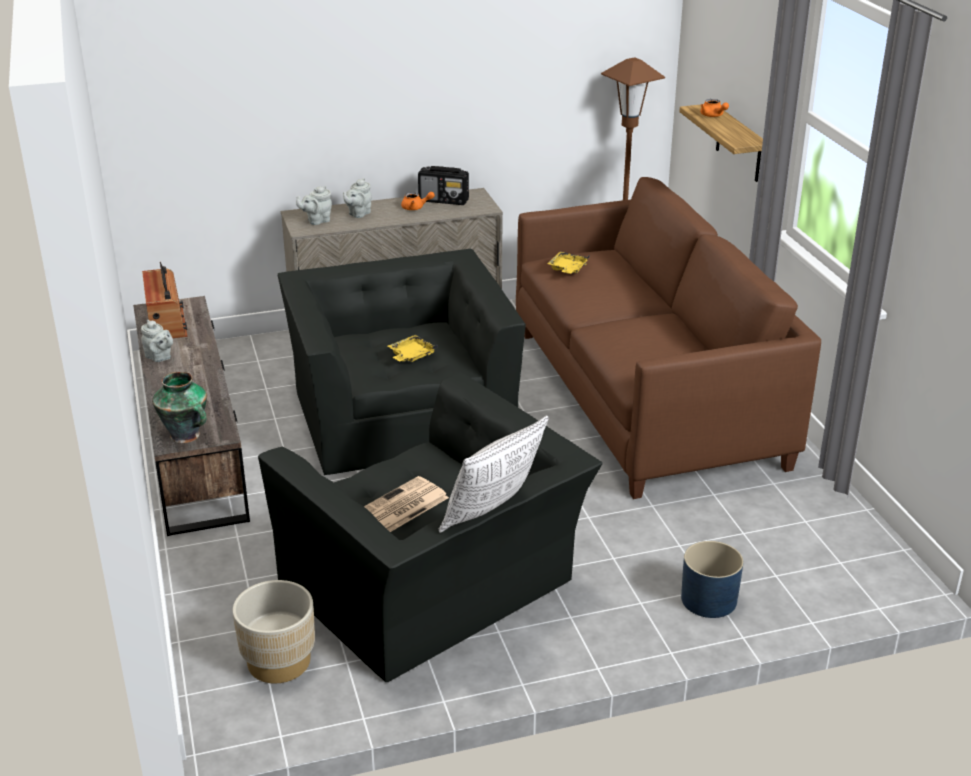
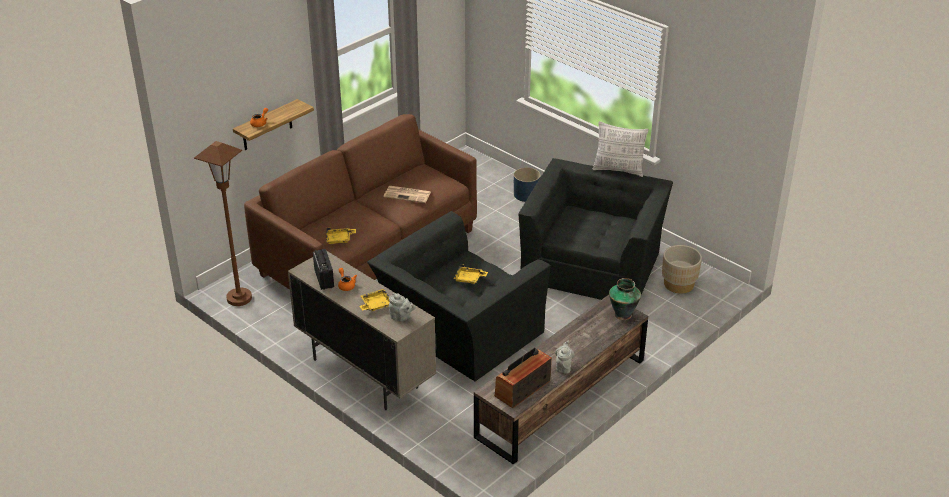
camera: 120 degrees left, 5 degrees up
grey teapot [343,178,372,218] -> yellow tray [359,289,390,311]
newspaper [364,476,449,532] -> newspaper moved to [384,186,431,203]

